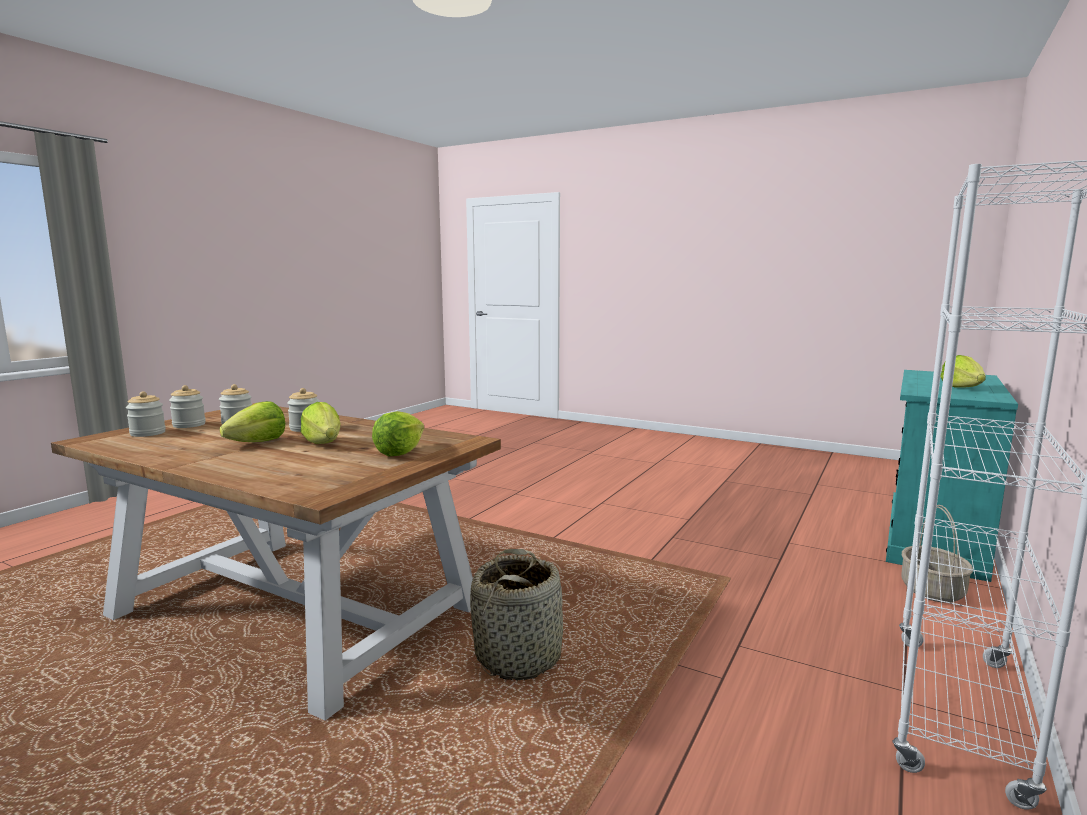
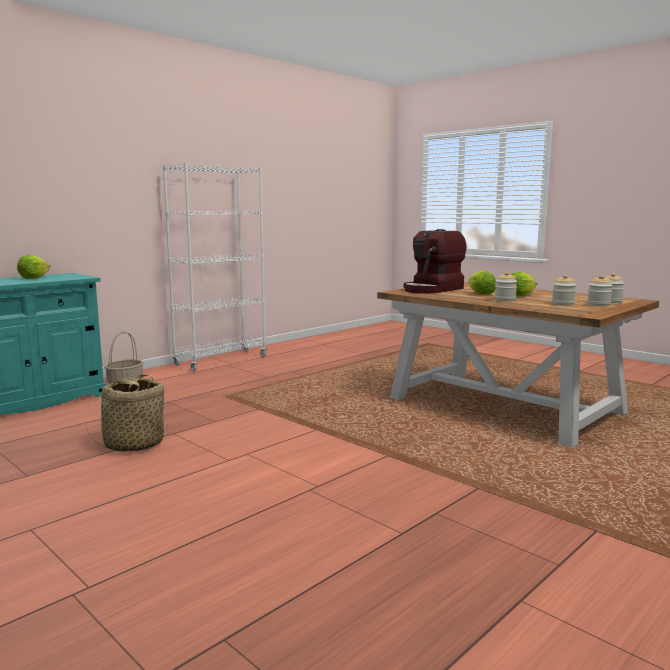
camera: 165 degrees left, 0 degrees up
lettuce [372,411,424,456] -> coffee machine [404,229,467,294]
basket [470,549,563,680] -> basket moved to [87,374,169,451]

